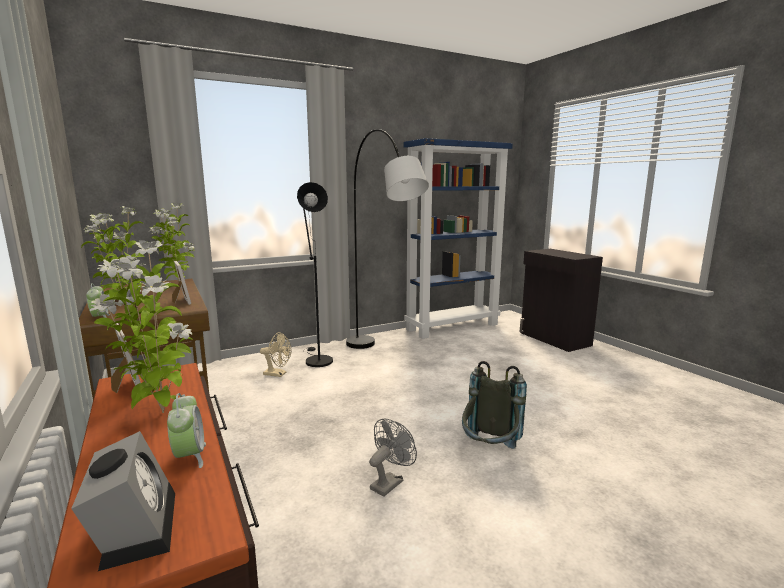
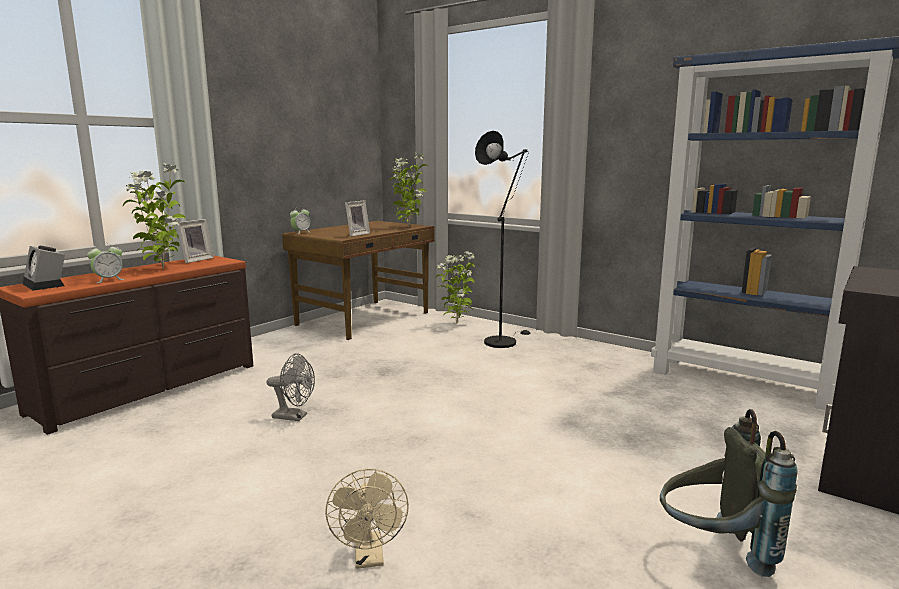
camera: 65 degrees right, 0 degrees up
alarm clock [71,431,175,571] -> alarm clock turned 90 degrees clockwise [23,246,65,291]
potted plant [81,206,145,305] -> potted plant moved to [436,251,475,323]
beige fan [260,332,291,377] -> beige fan moved to [325,469,409,569]
grey floor lamp [346,129,429,349] -> none
grey backpack [462,361,527,449] -> grey backpack moved to [660,409,797,577]

